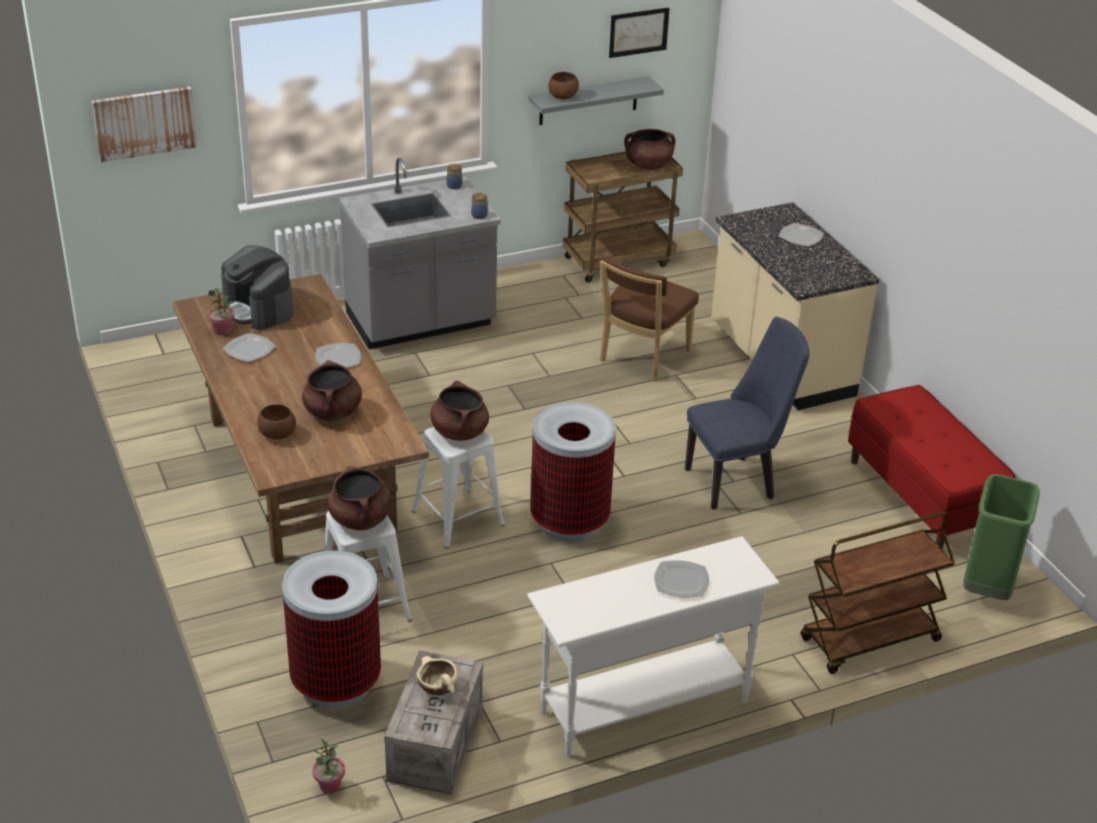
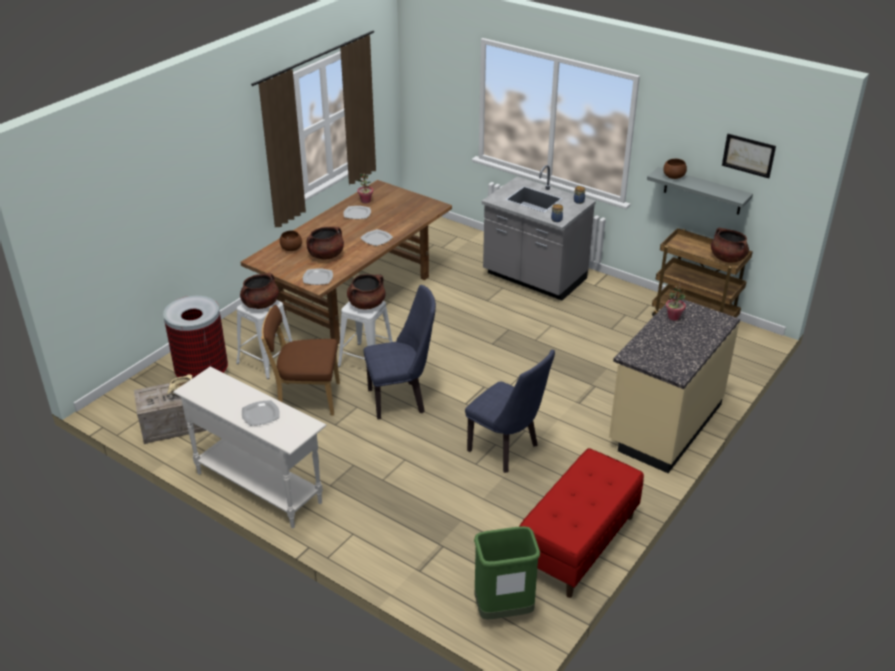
camera: 60 degrees right, 0 degrees up
picture [92,87,197,162] -> none
coffee machine [221,245,294,330] -> none
potted plant [312,738,345,794] -> potted plant moved to [666,285,686,321]
trash can [530,402,616,542] -> blue chair [363,285,436,420]
brown chair [600,255,699,381] -> brown chair moved to [261,305,340,416]
plate [779,223,824,247] -> plate moved to [303,268,333,285]
brown cart [801,512,955,674] -> none

